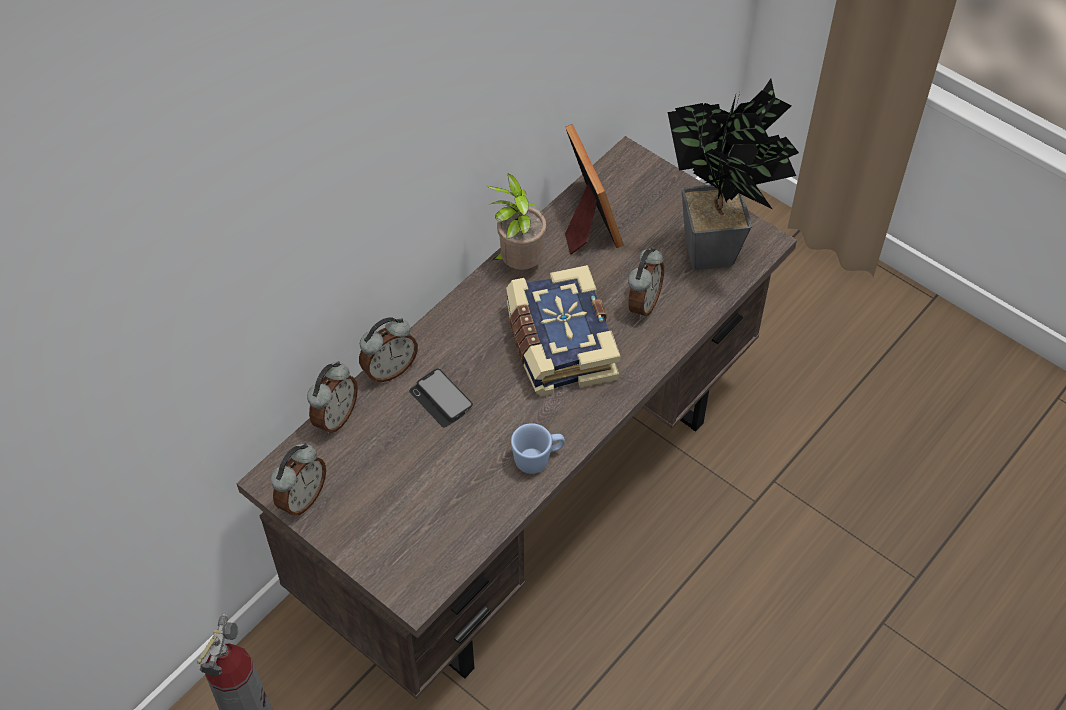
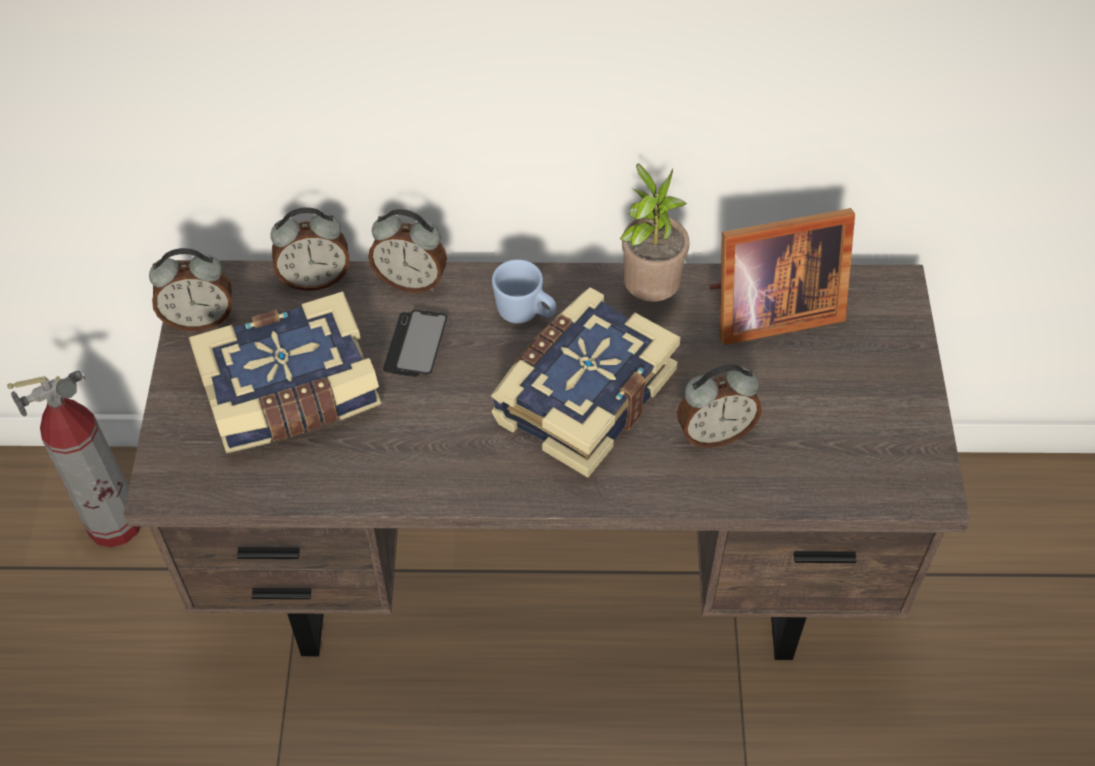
camera: 50 degrees right, 0 degrees up
blue mug [511,423,565,474] -> blue mug moved to [492,259,556,324]
picture frame [565,124,624,254] -> picture frame turned 45 degrees clockwise [710,208,855,345]
potted plant [668,79,799,270] -> none
none -> book [189,292,381,454]

